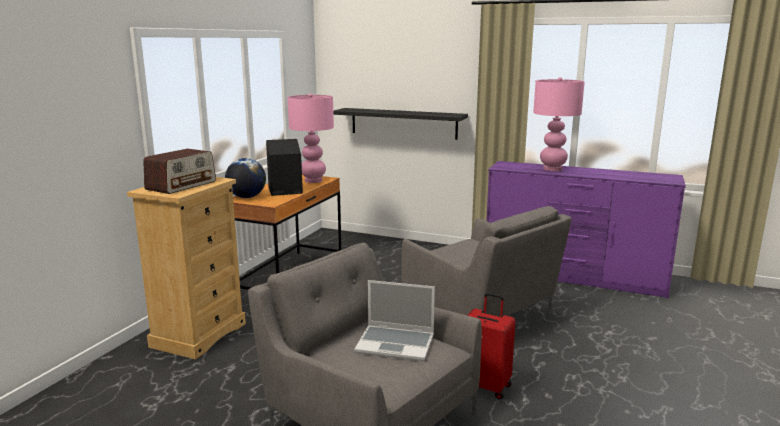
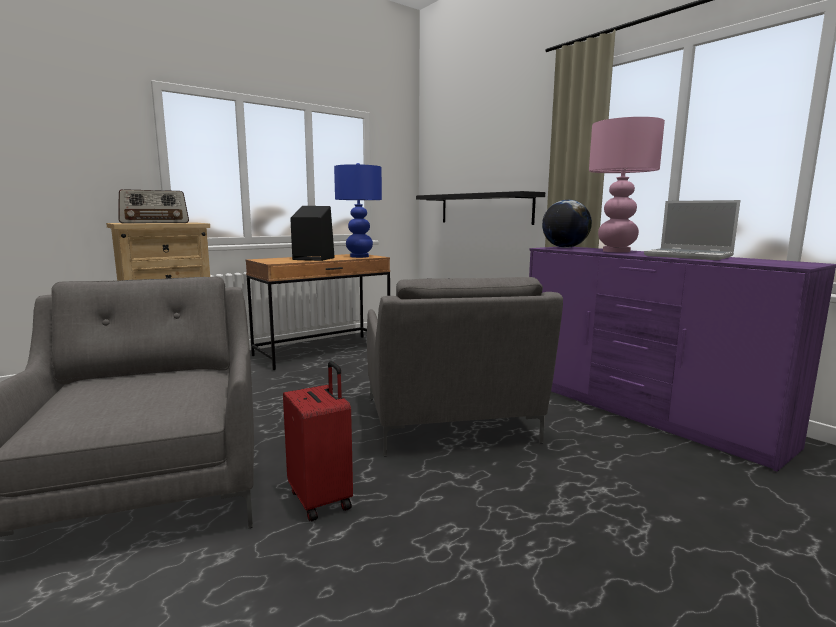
camera: 30 degrees right, 5 degrees down
globe [225,158,266,198] -> globe moved to [542,200,592,248]
pink table lamp [287,93,334,183] -> blue table lamp [334,163,382,258]
laptop [354,280,435,361] -> laptop moved to [644,200,741,260]

